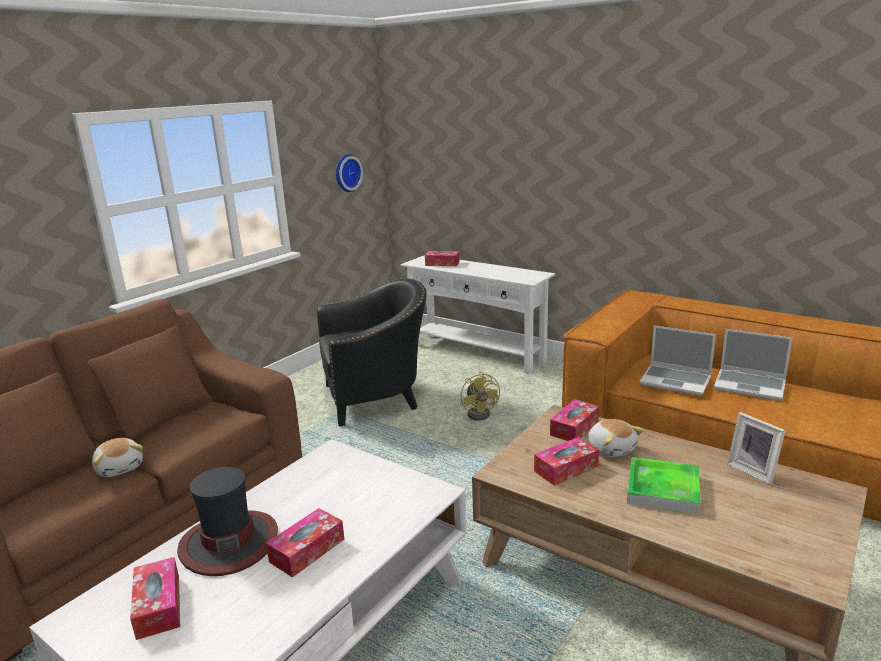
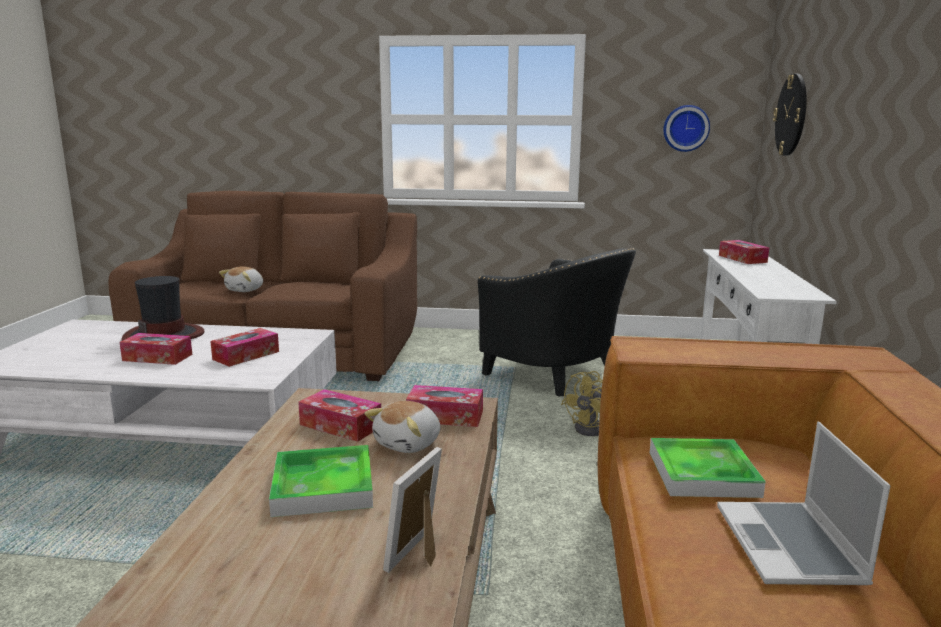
camera: 60 degrees right, 5 degrees down
tissue box [130,557,180,640] -> tissue box moved to [210,328,279,367]
laptop [639,325,716,396] -> tray [650,438,766,498]
none -> wall clock [773,74,807,156]

